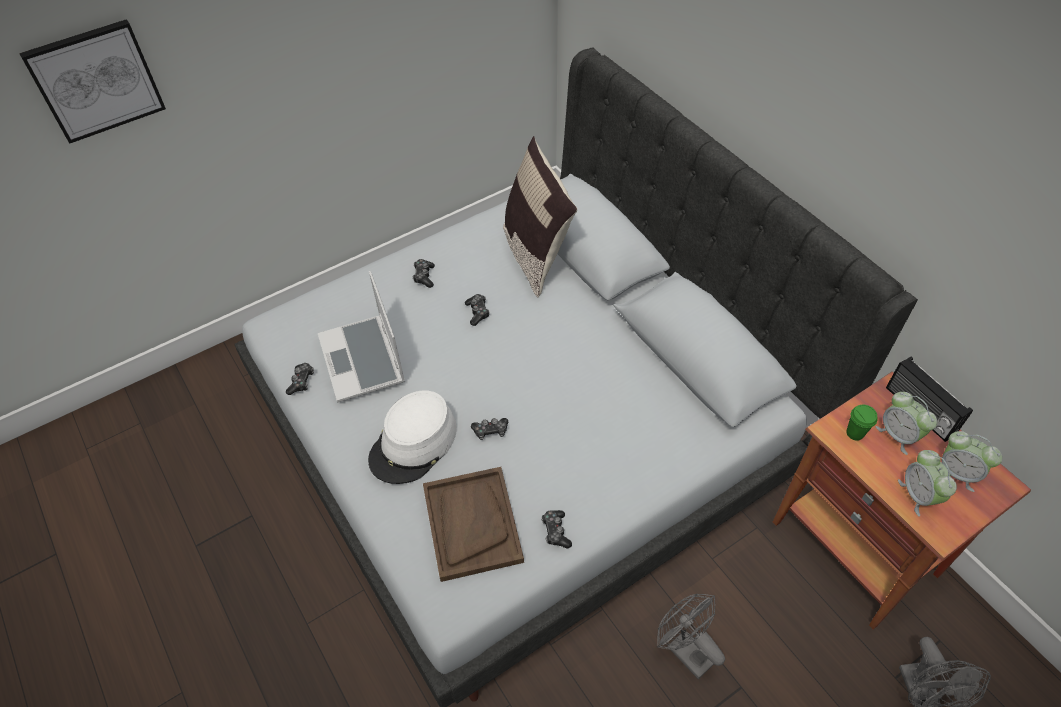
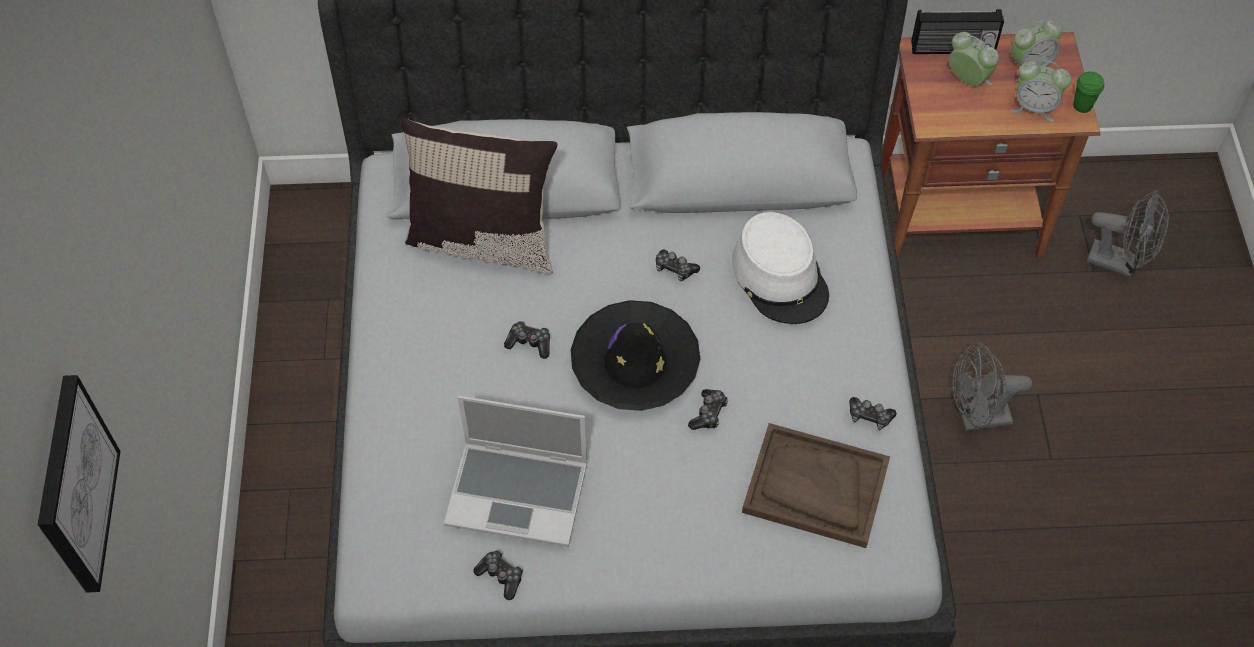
camera: 60 degrees left, 5 degrees up
white hat [368,390,457,484] -> white hat moved to [732,212,829,324]
game controller [413,259,435,288] -> game controller moved to [656,250,700,281]
green cup [846,404,878,441] -> green cup moved to [1073,71,1105,113]
alarm clock [876,392,937,455] -> alarm clock turned 135 degrees counterclockwise [949,32,999,86]
none -> black hat [571,300,700,411]

